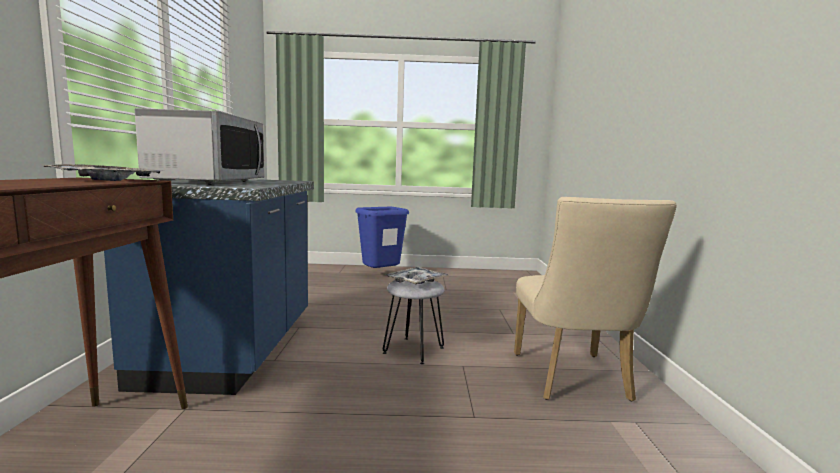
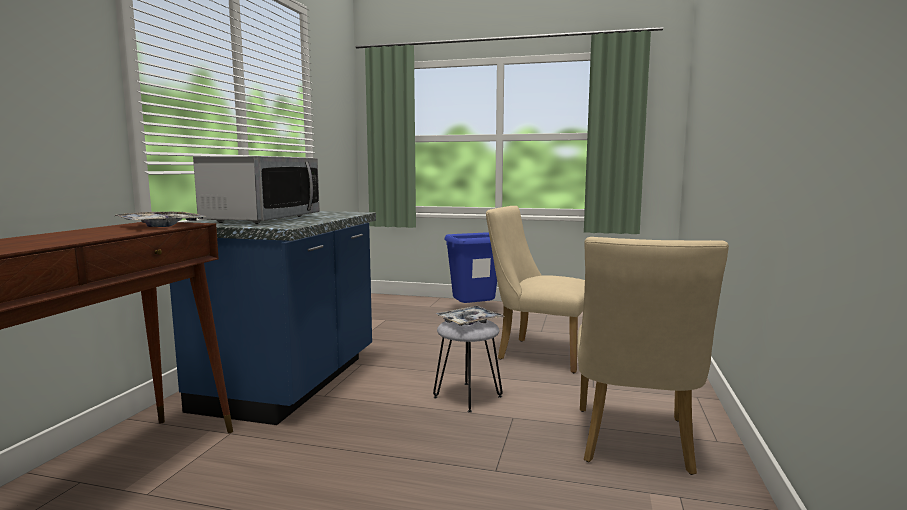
camera: 15 degrees right, 0 degrees up
none -> beige chair [486,206,585,373]

